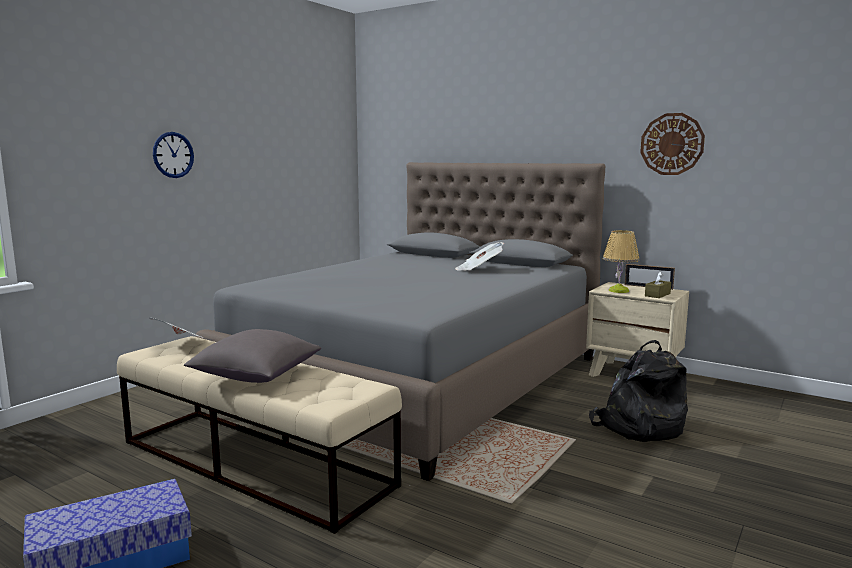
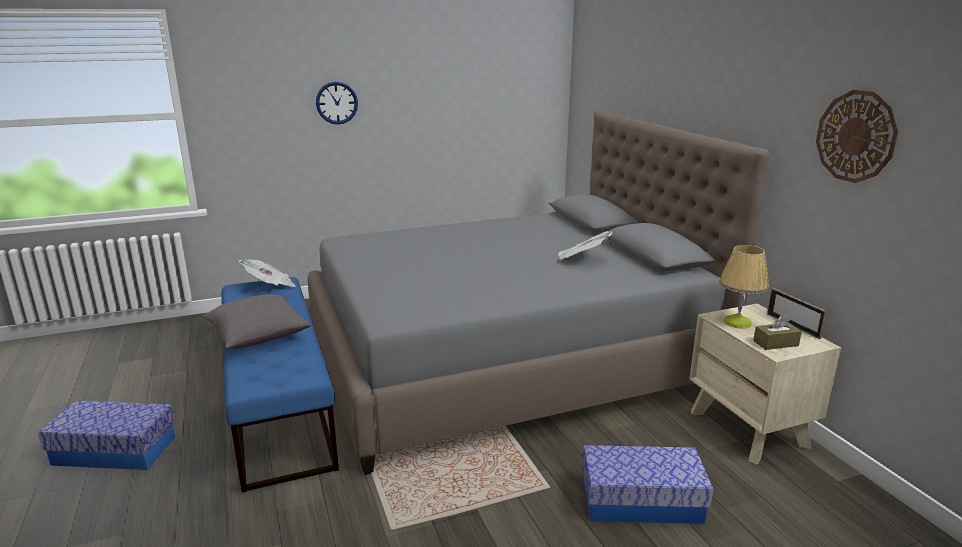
camera: 35 degrees right, 10 degrees up
beige bench [117,336,402,534] -> blue bench [221,277,339,493]
black backpack [589,340,688,442] -> storage box [582,445,714,524]

